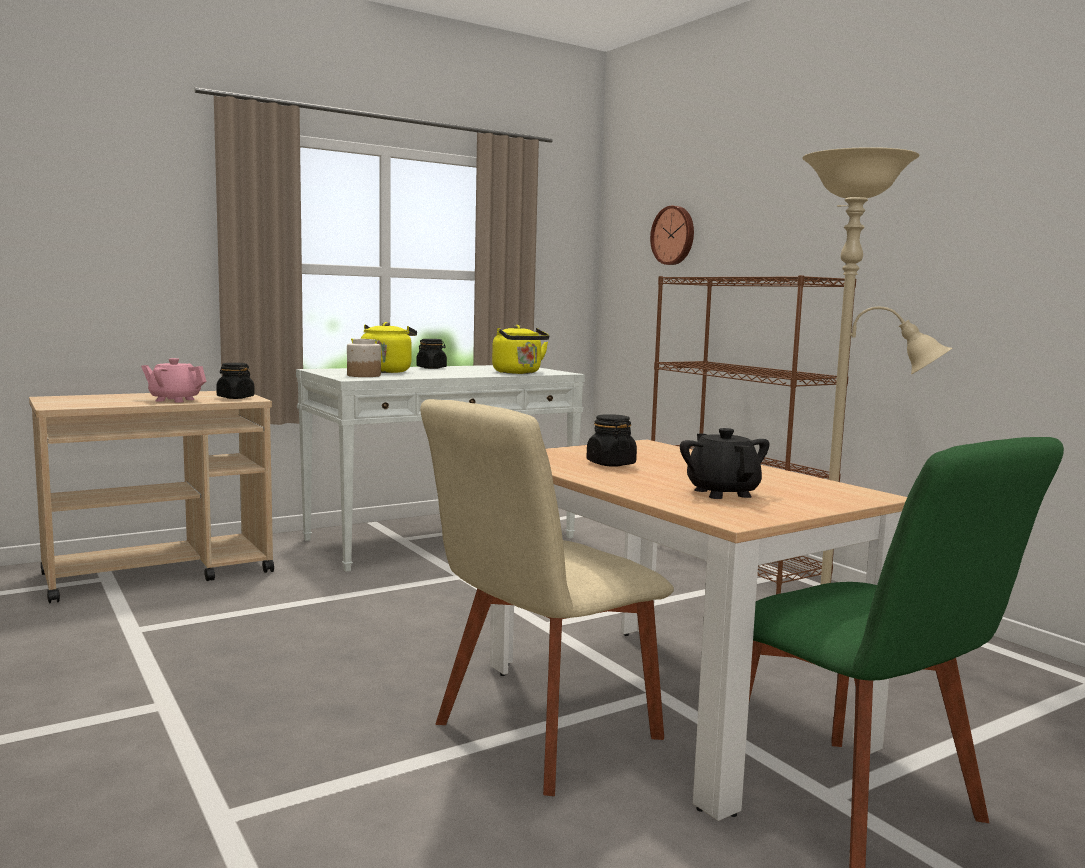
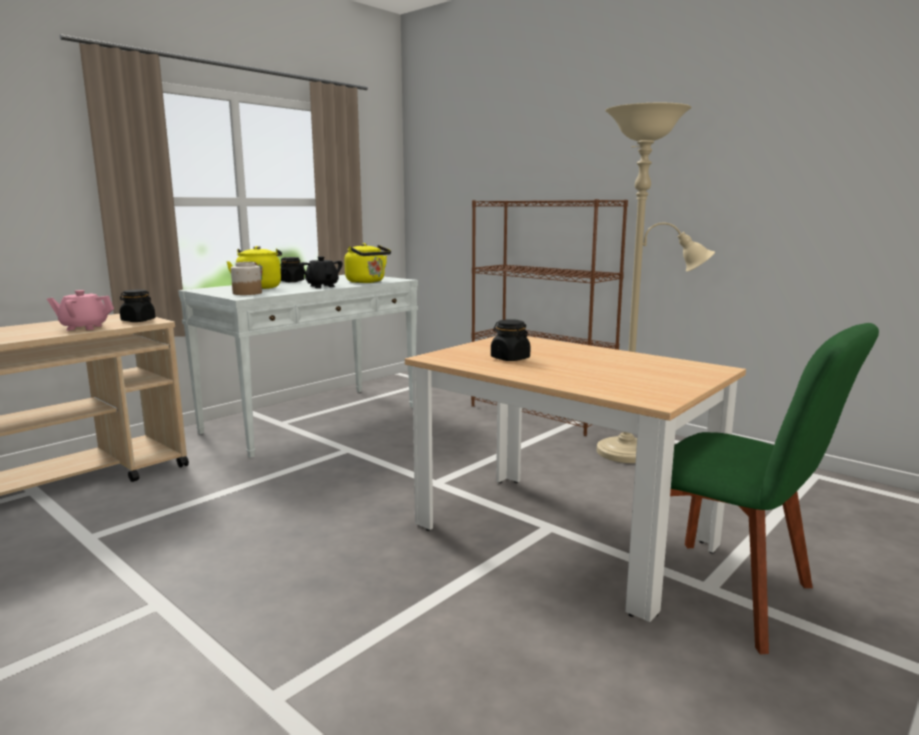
camera: 15 degrees left, 5 degrees up
beige chair [420,399,674,796] -> none
wall clock [650,206,694,265] -> none
black teapot [680,428,770,499] -> black teapot moved to [299,256,342,288]

